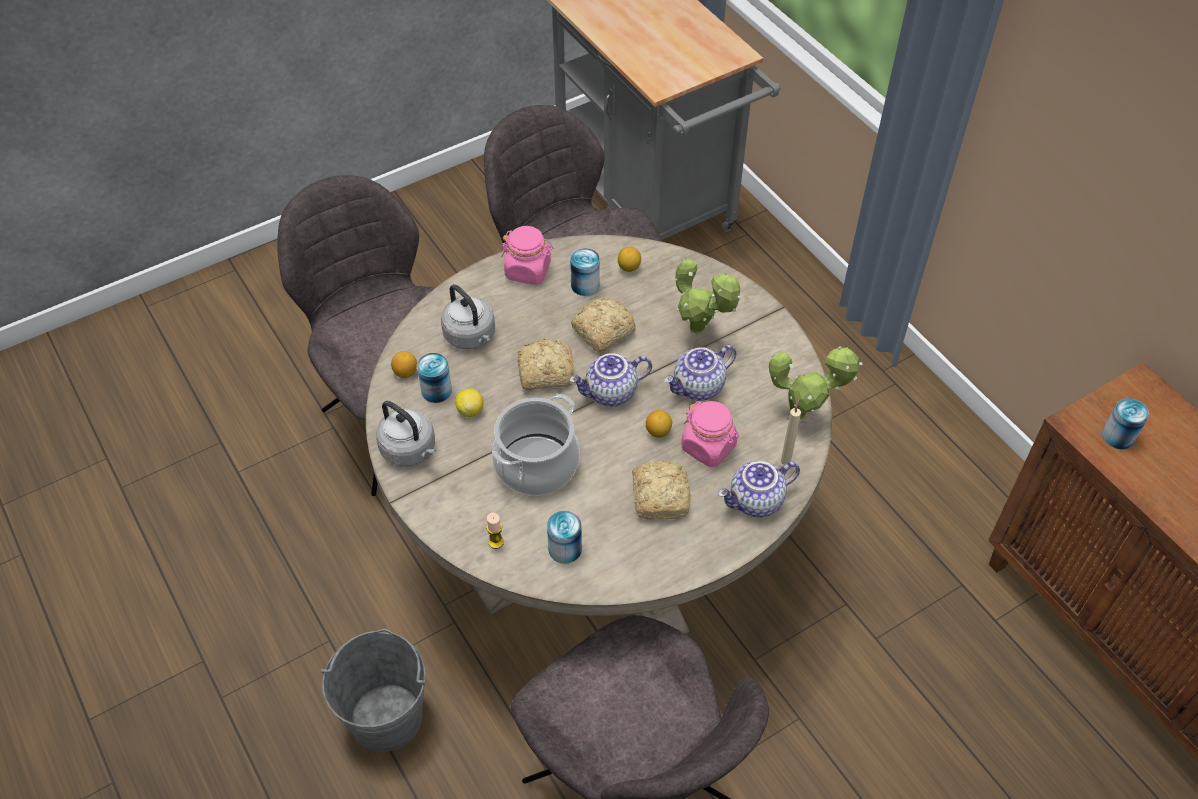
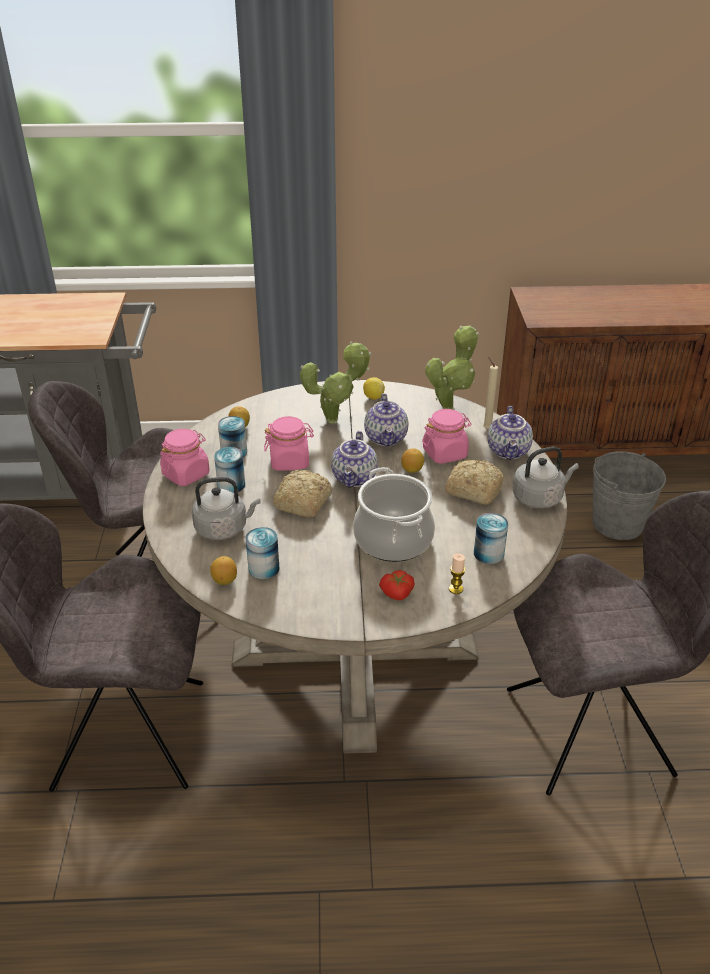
camera: 60 degrees left, 15 degrees down
grey bucket [321,629,426,752] -> grey bucket moved to [593,451,666,540]
grey kettle [376,401,436,466] -> grey kettle moved to [513,446,579,508]
lemon [455,389,484,417] -> lemon moved to [363,377,385,400]
bread [571,297,636,352] -> pink jar [264,416,314,471]
can [1102,398,1149,449] -> can moved to [214,447,245,493]
none -> tomato [379,570,415,600]

